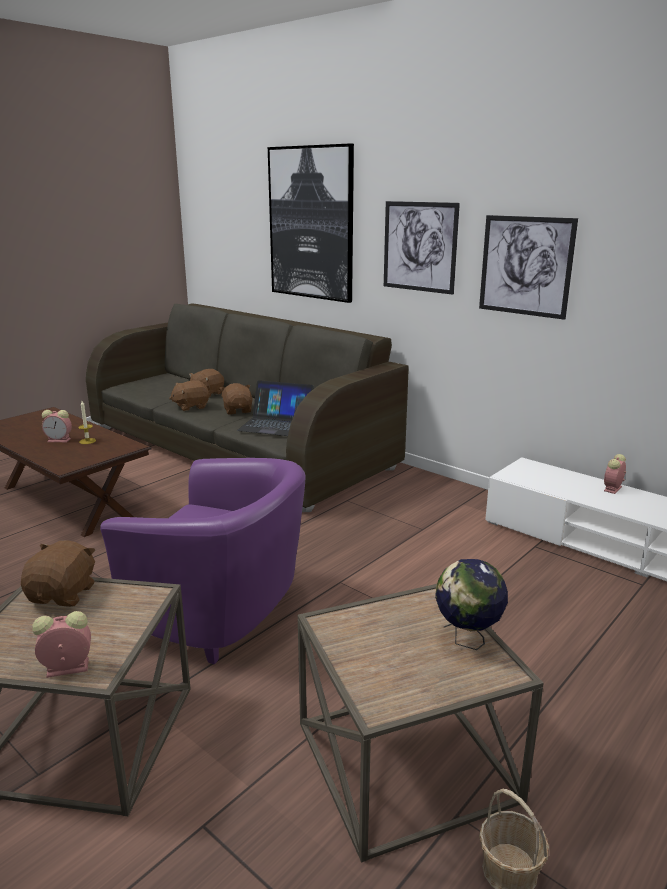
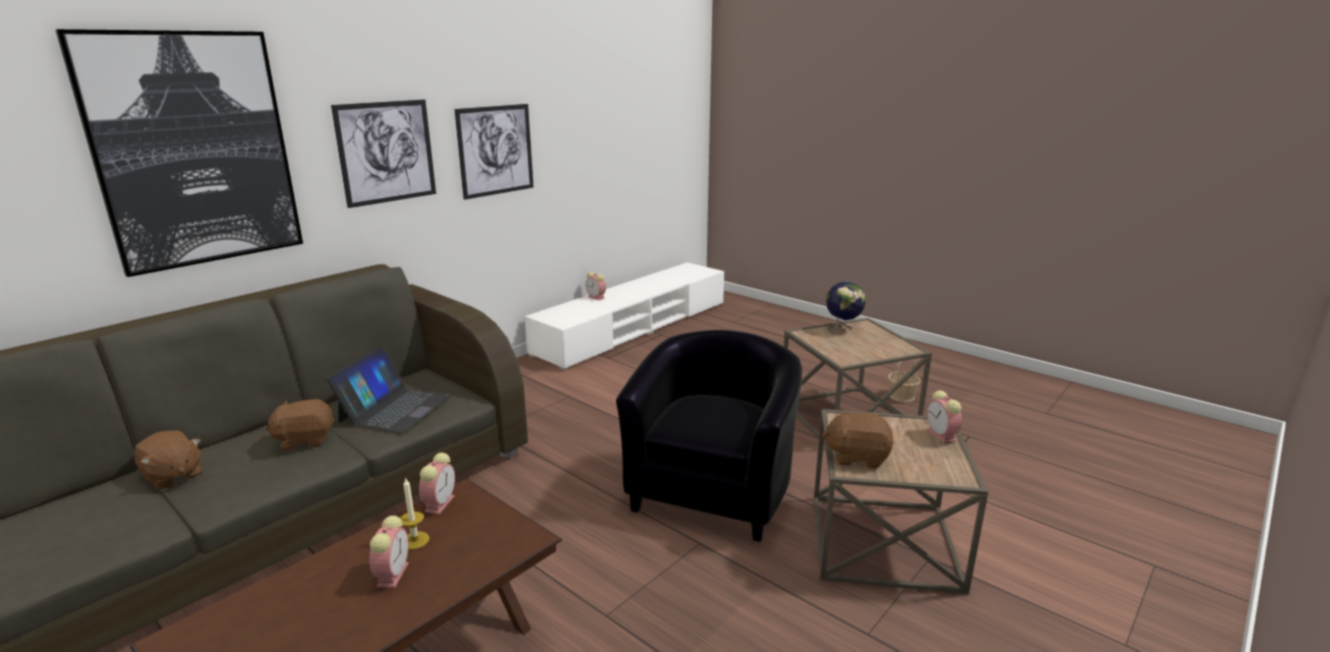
camera: 90 degrees left, 0 degrees up
purple armchair [100,458,306,665] -> black armchair [616,330,802,542]
brown plush toy [169,380,209,411] -> none
none -> alarm clock [419,453,455,514]

